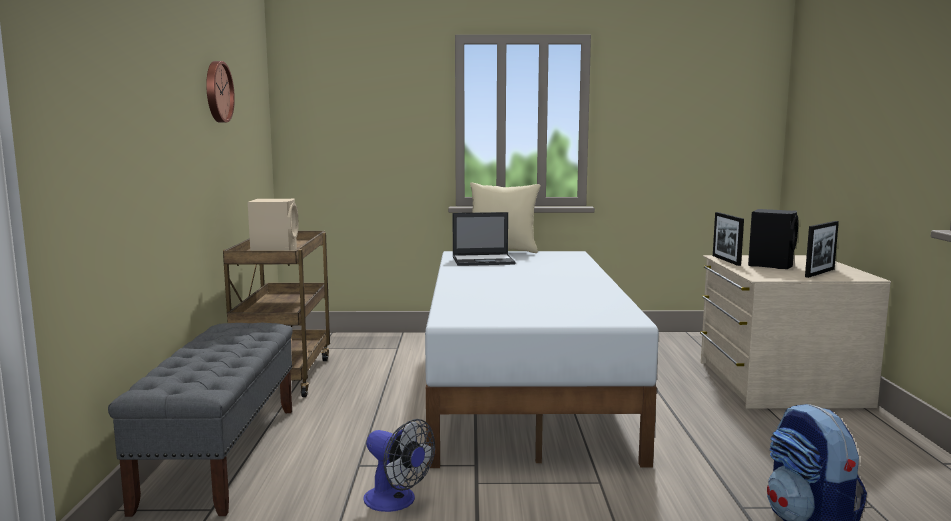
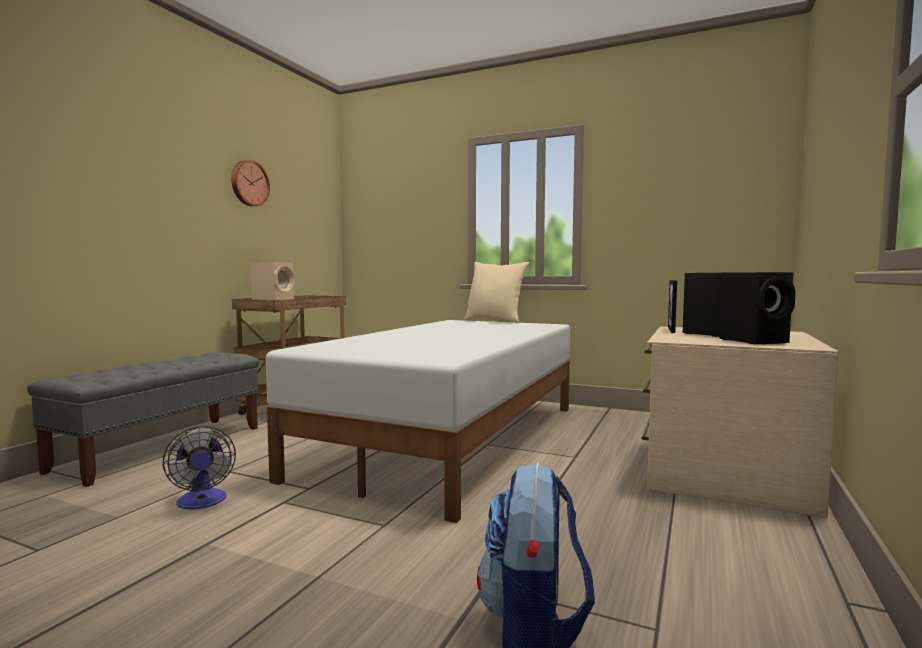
camera: 25 degrees right, 5 degrees down
laptop [453,212,516,266] -> none
picture frame [805,221,839,278] -> black speaker [719,272,796,344]

